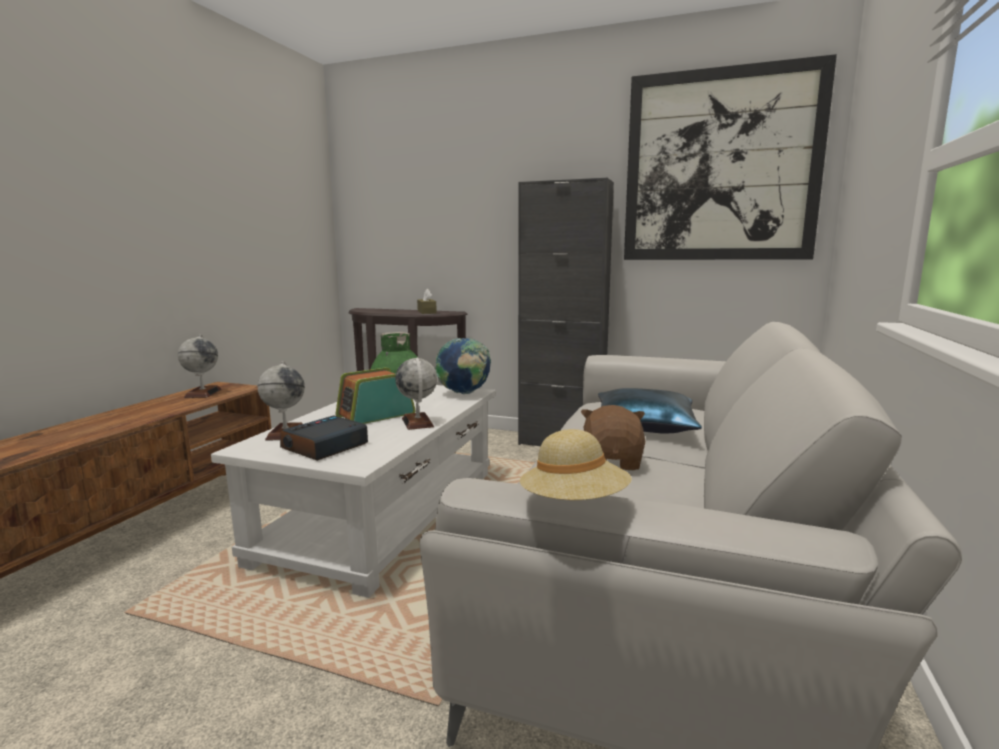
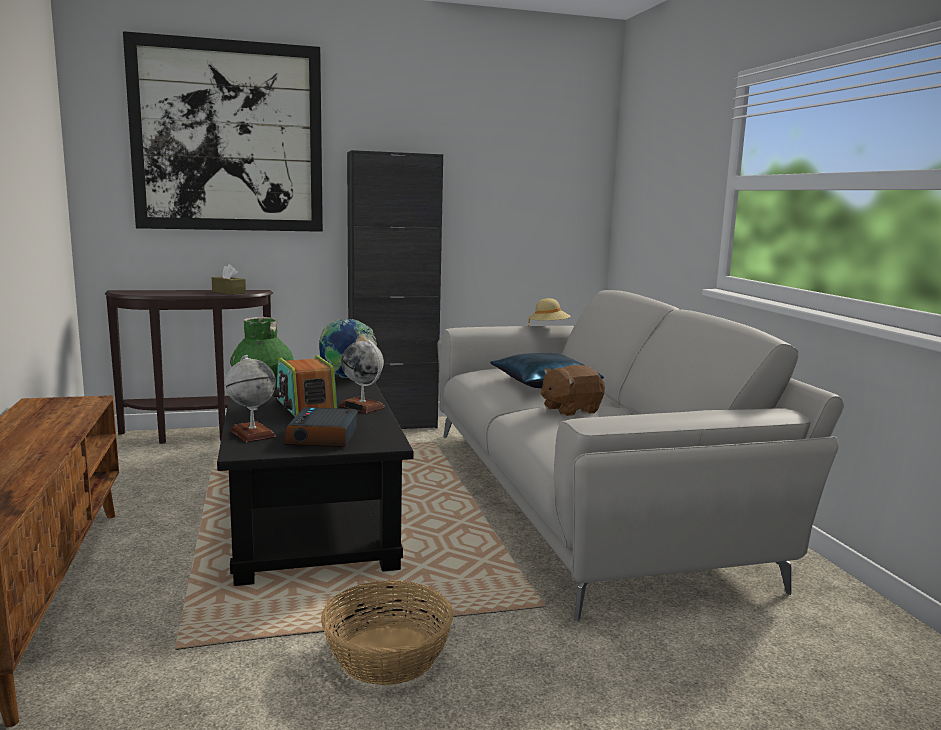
camera: 35 degrees left, 0 degrees up
globe [178,334,222,398] -> none
white coffee table [211,385,495,598] -> black coffee table [217,374,414,586]
radio [335,367,416,424] -> radio turned 45 degrees counterclockwise [273,355,337,417]
beige hat [520,429,632,500] -> beige hat moved to [528,298,571,326]
brown plush toy [581,405,645,470] -> brown plush toy turned 90 degrees counterclockwise [541,365,605,416]
picture [624,54,837,260] -> picture moved to [123,31,323,232]
none -> basket [321,580,453,685]

